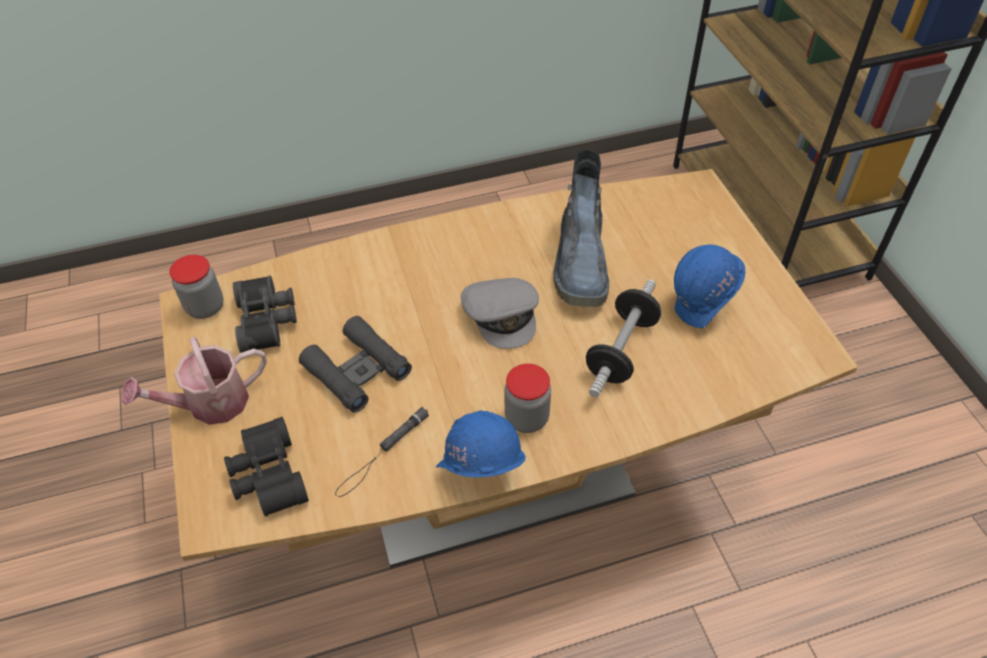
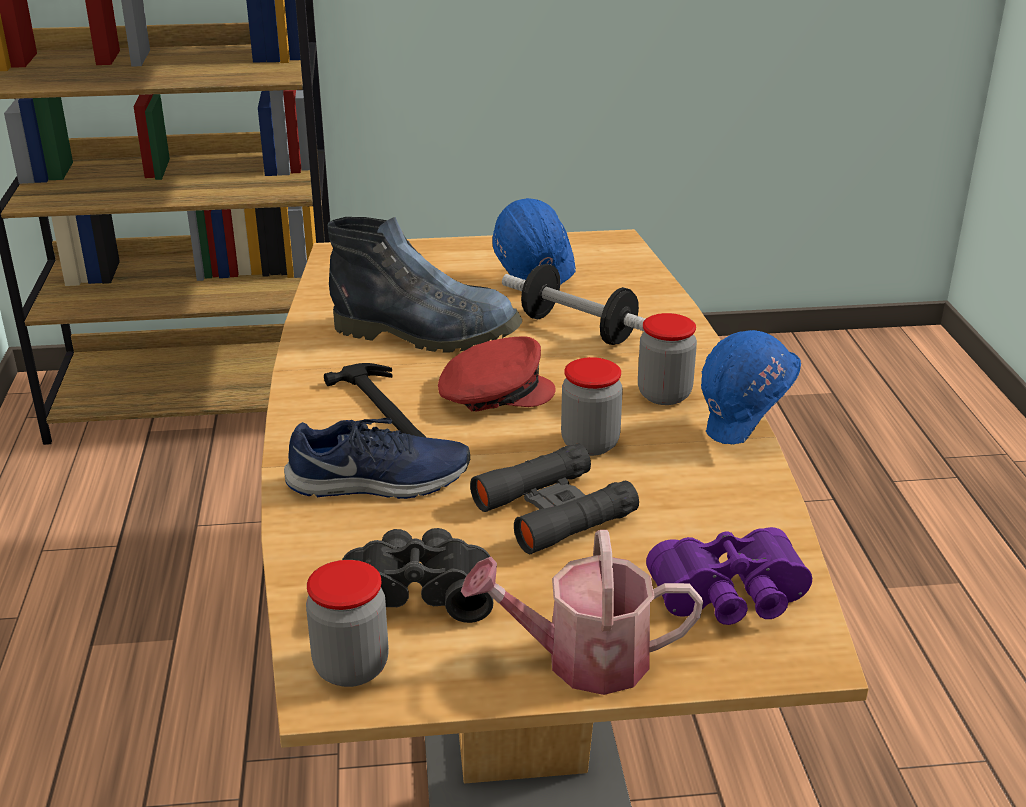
camera: 80 degrees left, 20 degrees down
watering can [122,337,267,425] -> watering can turned 105 degrees clockwise [461,530,703,695]
black binoculars [224,417,309,517] -> purple binoculars [646,527,812,625]
black flashlight [335,407,429,497] -> none
grey cap [461,278,539,349] -> red cap [438,336,556,411]
none -> blue shoe [284,418,470,499]
none -> hammer [324,363,427,438]
none -> jar [561,357,623,456]

